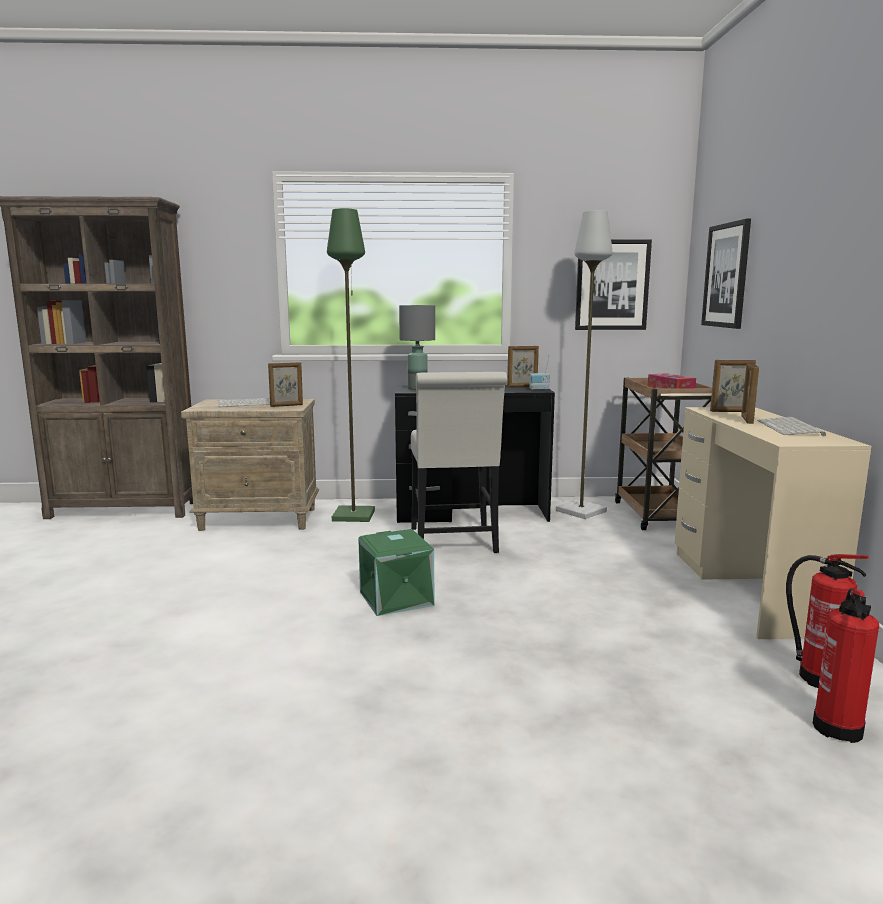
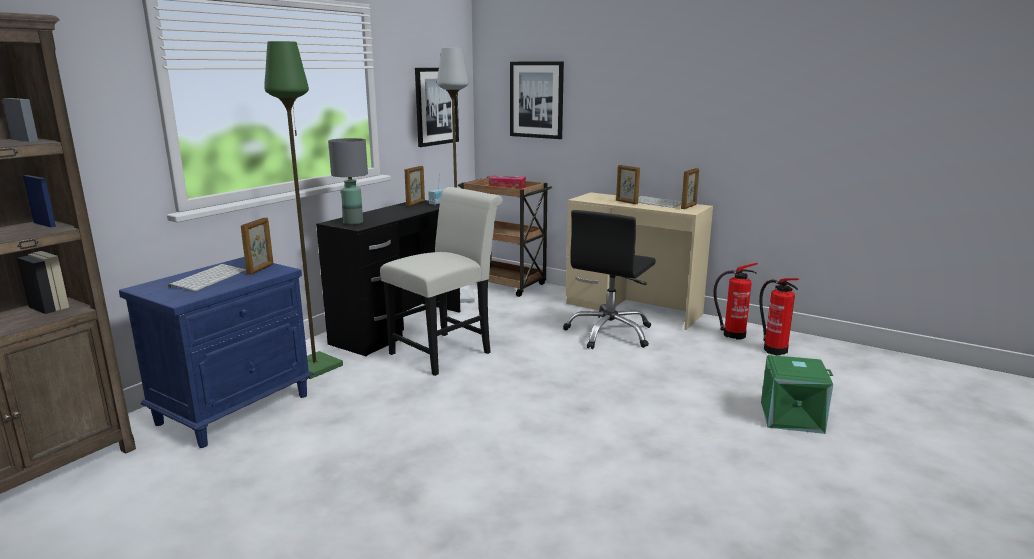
camera: 55 degrees left, 5 degrees up
beige nightstand [181,399,319,531] -> blue nightstand [119,257,314,448]
green storage box [358,529,434,616] -> green storage box moved to [761,355,833,434]
white chair [411,372,507,553] -> white chair turned 75 degrees counterclockwise [380,187,503,376]
picture frame [710,360,756,412] -> picture frame moved to [681,168,699,209]
none -> black office chair [563,210,656,349]

